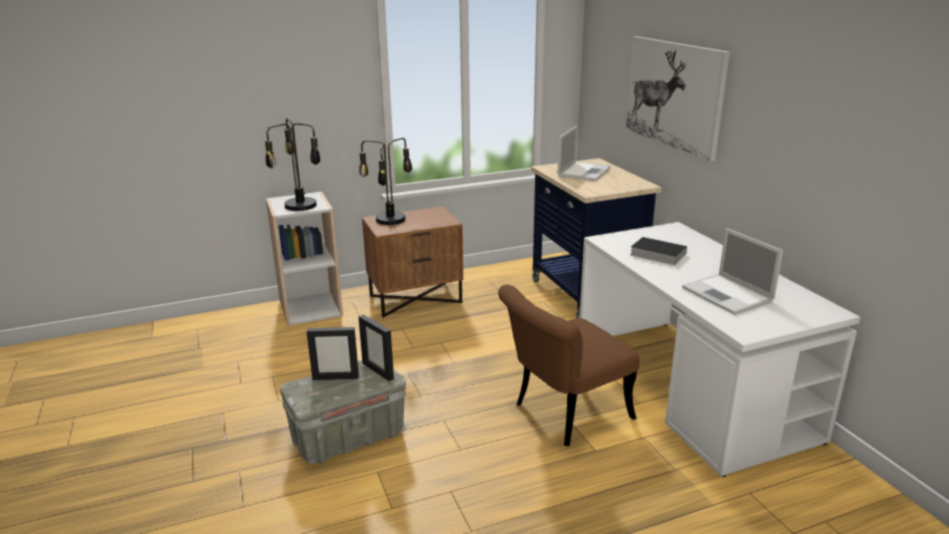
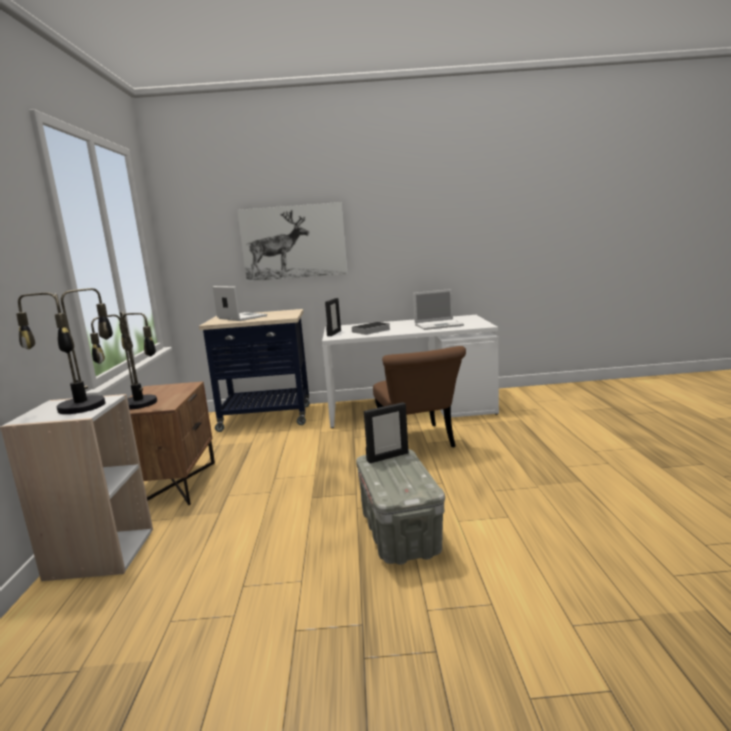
camera: 70 degrees left, 10 degrees down
picture frame [306,327,359,380] -> picture frame moved to [325,298,341,336]

